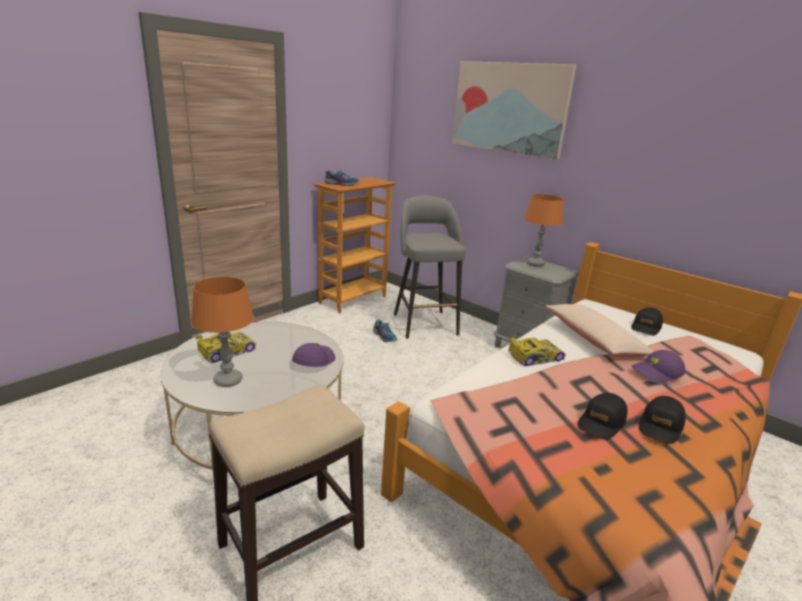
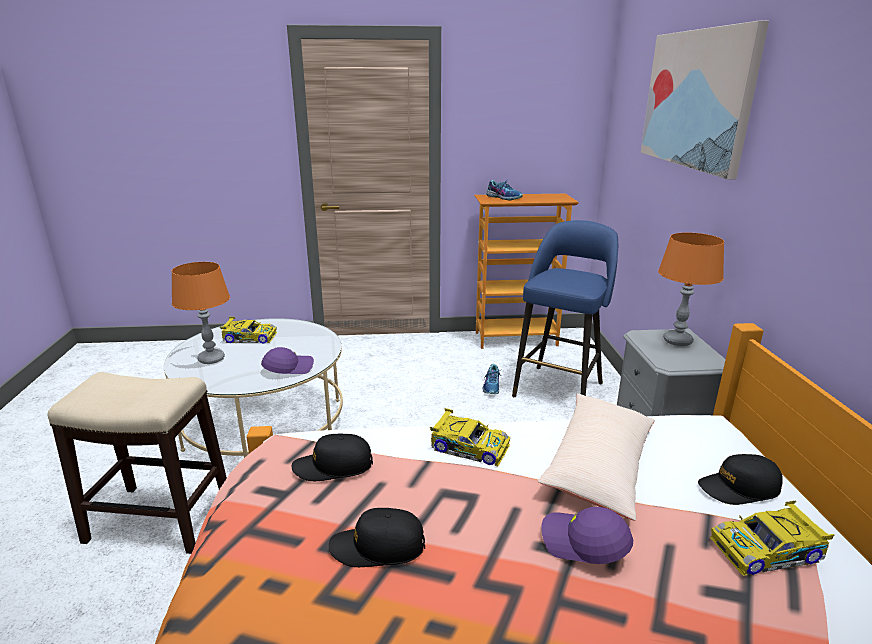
camera: 45 degrees right, 0 degrees up
grey stool [394,196,466,339] -> blue stool [512,220,618,397]
black cap [639,396,686,444] -> black cap moved to [292,433,373,481]
none -> toy car [710,501,834,576]

